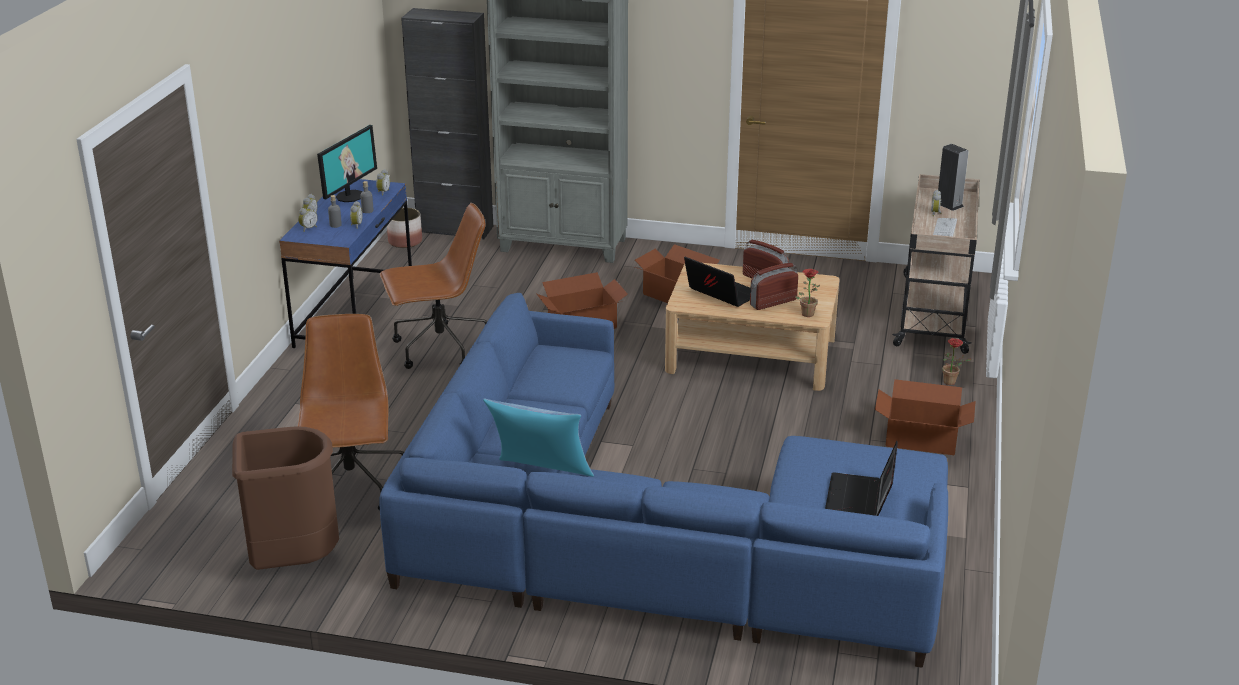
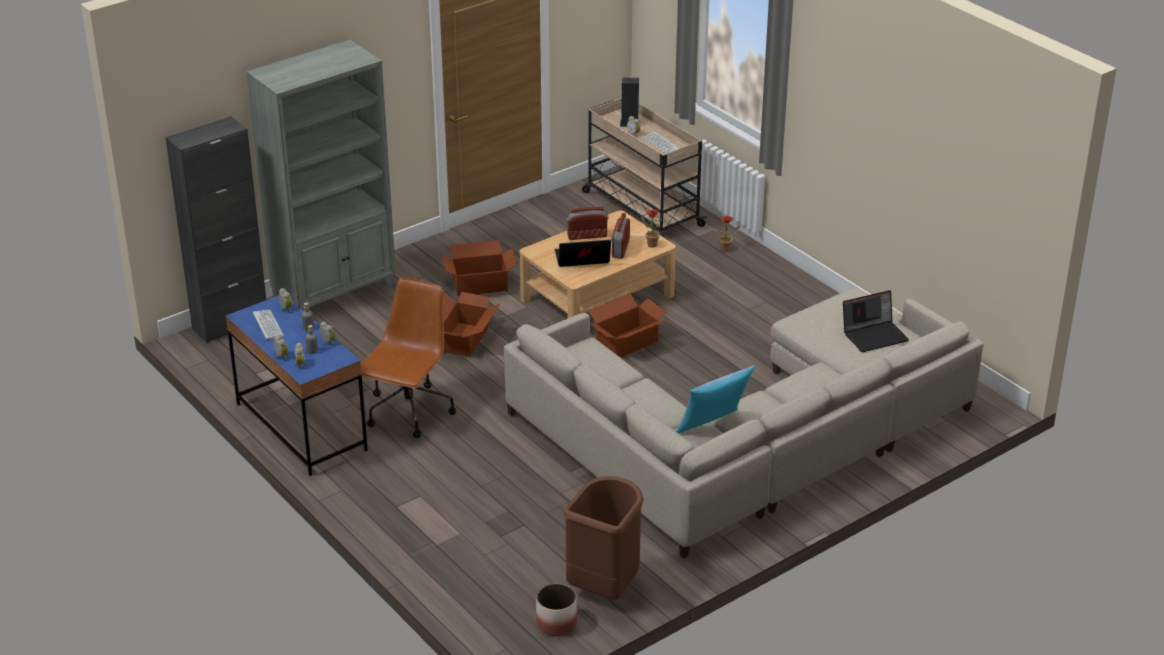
camera: 50 degrees left, 5 degrees up
brown office chair [297,314,404,511] -> none
monitor [317,125,377,202] -> keyboard [253,310,284,340]
blue sofa [379,293,948,668] -> beige sofa [504,287,984,559]
planter [387,208,422,248] -> planter moved to [536,583,577,636]
laptop [825,441,898,516] -> laptop turned 75 degrees counterclockwise [843,290,909,352]
cardboard box [875,379,976,455] -> cardboard box moved to [588,294,667,358]

